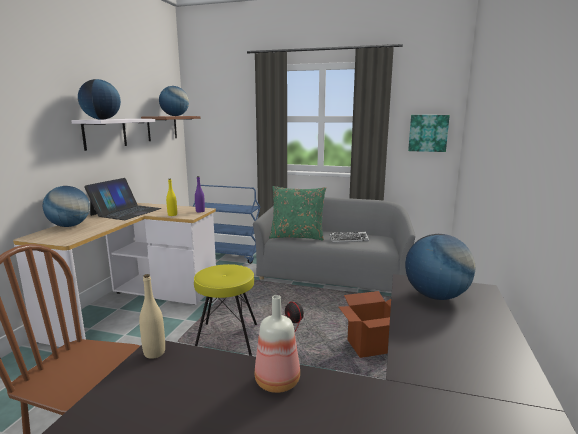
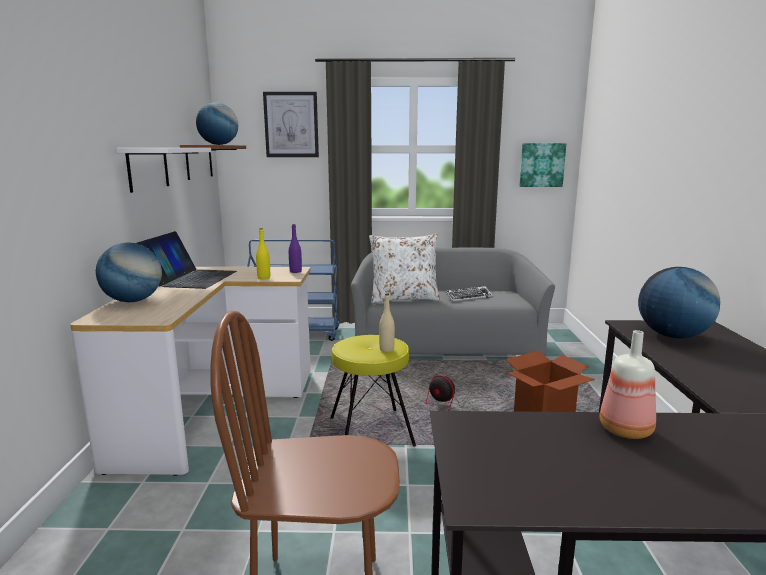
camera: 15 degrees left, 0 degrees up
globe [78,79,121,120] -> none
beige bottle [139,274,165,359] -> beige bottle moved to [379,293,395,352]
green pillow [269,186,326,241] -> white pillow [369,234,440,303]
none -> picture [263,92,319,157]

